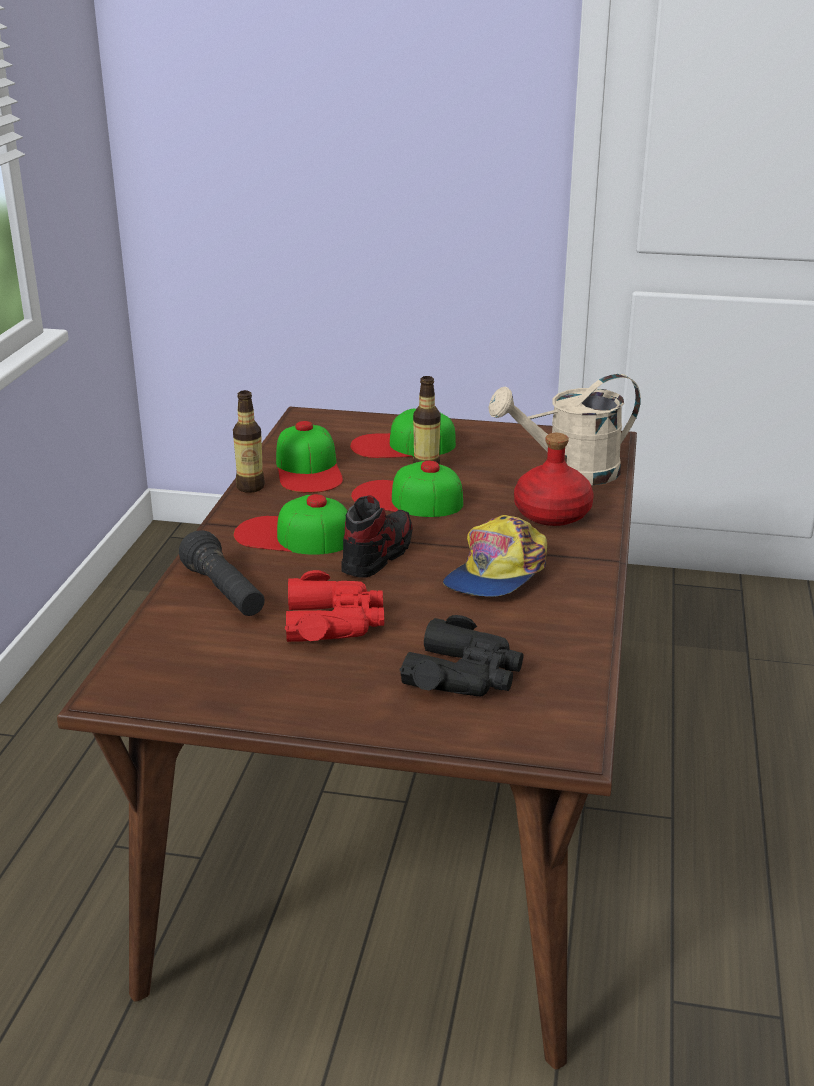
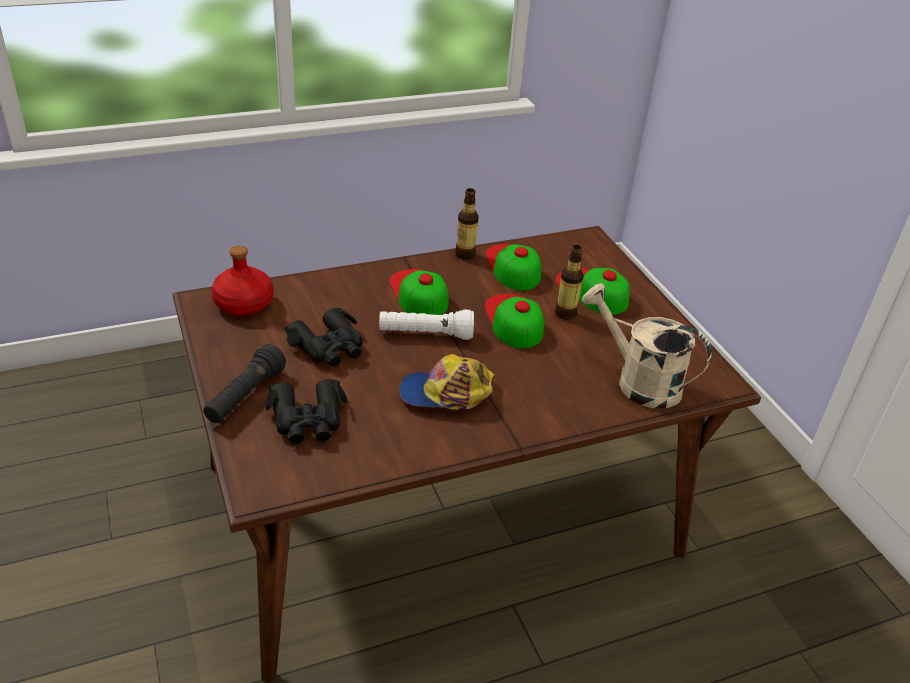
camera: 55 degrees right, 10 degrees up
black flashlight [179,530,265,616] -> black flashlight moved to [203,344,286,423]
cap [276,421,343,493] -> cap turned 120 degrees clockwise [485,244,542,291]
red binoculars [285,570,384,642] -> black binoculars [285,308,363,367]
shoe [341,495,413,578] -> white flashlight [379,309,474,340]
red bottle [514,433,594,526] -> red bottle moved to [211,246,274,316]

